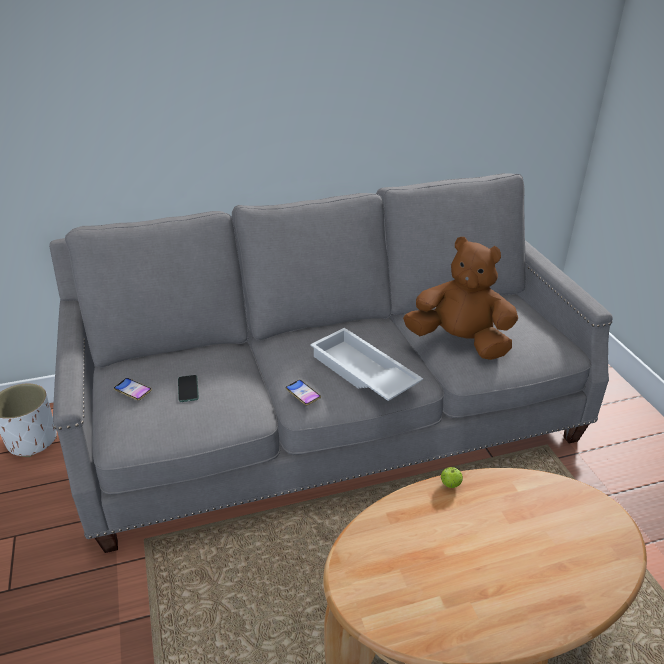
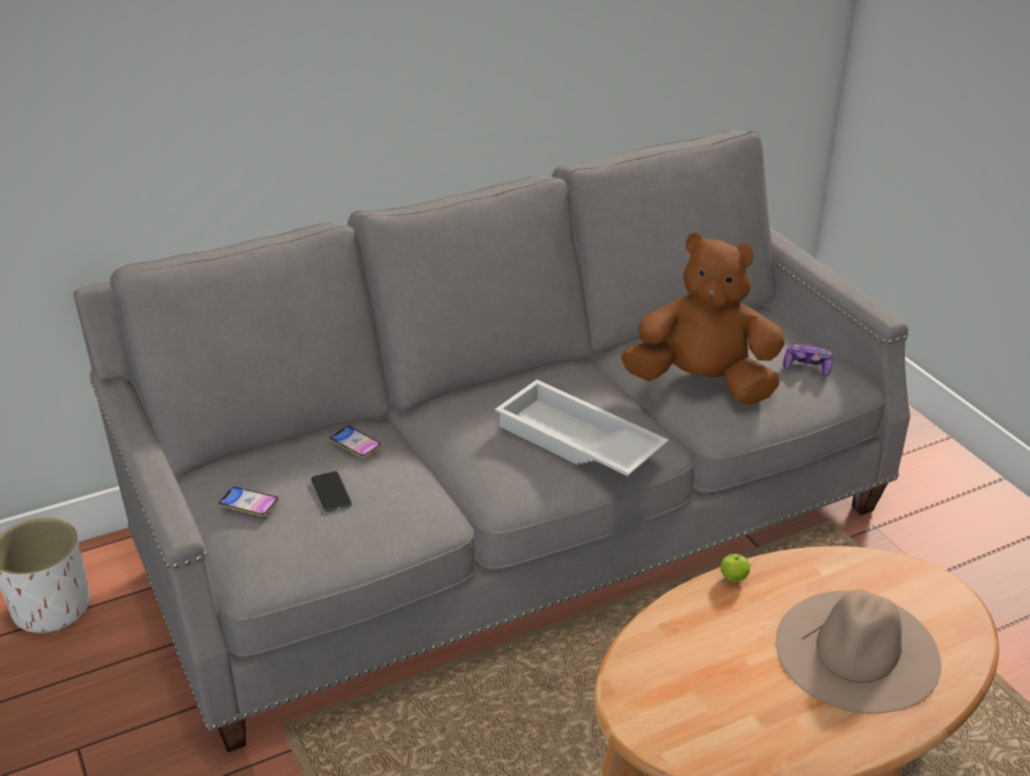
camera: 10 degrees left, 0 degrees up
phone [286,380,321,405] -> phone moved to [330,426,382,458]
none -> beige hat [776,589,941,714]
none -> game controller [783,344,833,377]

